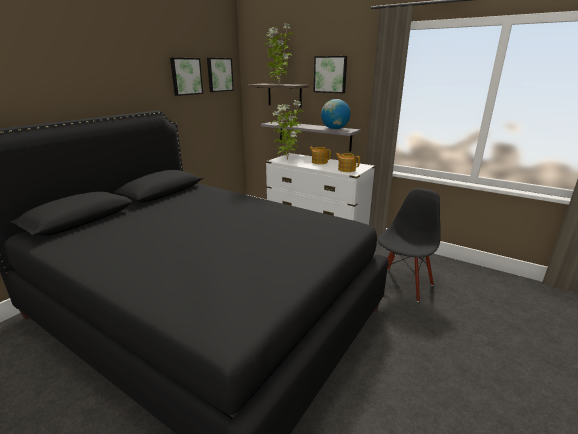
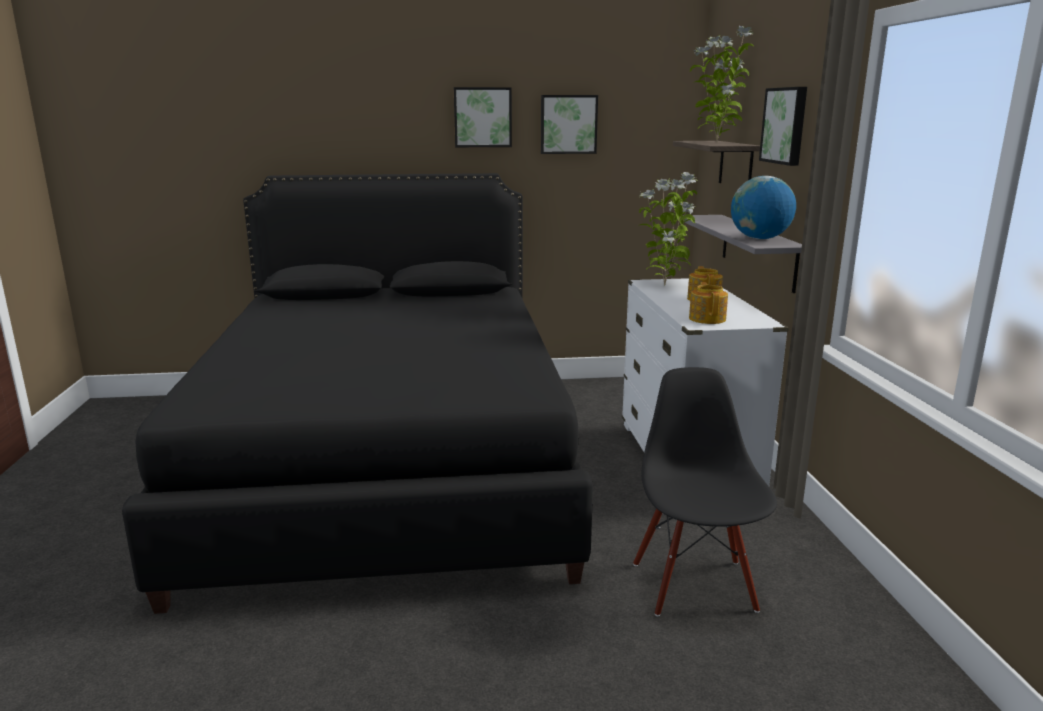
camera: 50 degrees right, 5 degrees down
picture [207,58,234,92] -> picture moved to [454,87,512,147]
black chair [378,188,441,302] -> black chair turned 90 degrees counterclockwise [633,367,777,616]

